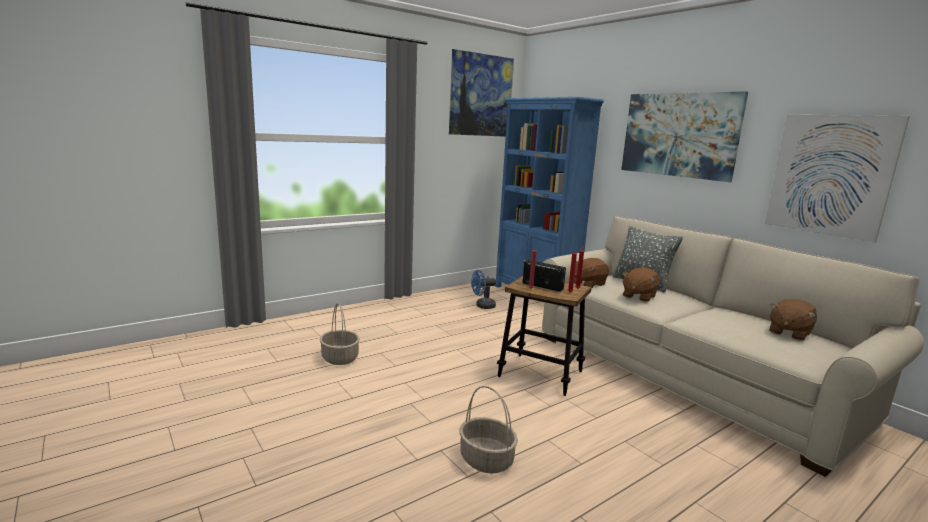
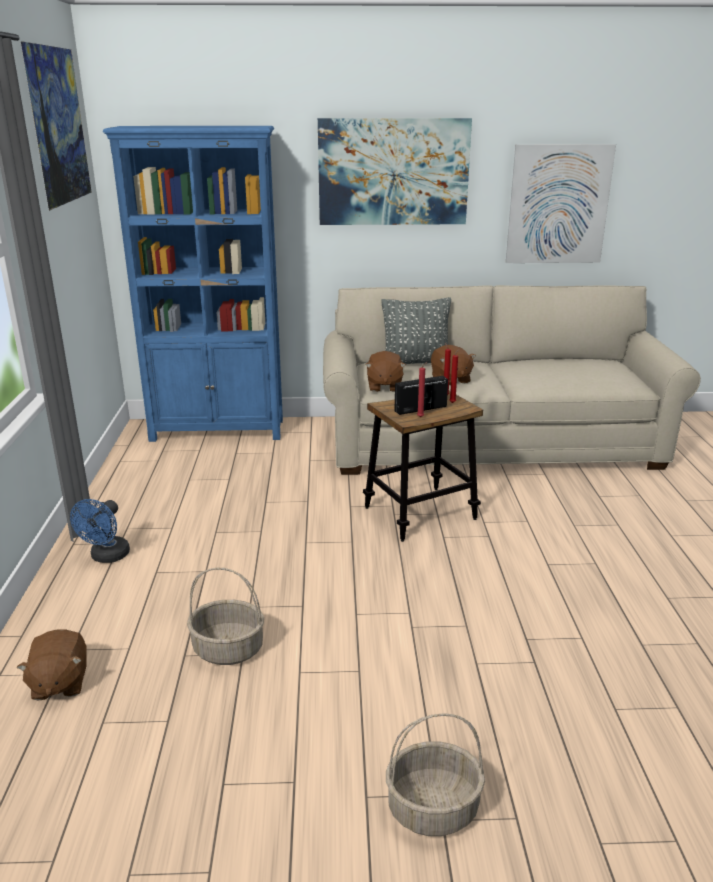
camera: 55 degrees left, 10 degrees up
basket [459,386,518,474] -> basket moved to [386,713,485,836]
blue fan [471,270,496,309] -> blue fan moved to [70,499,130,563]
brown plush toy [769,299,817,340] -> brown plush toy moved to [17,629,87,700]

